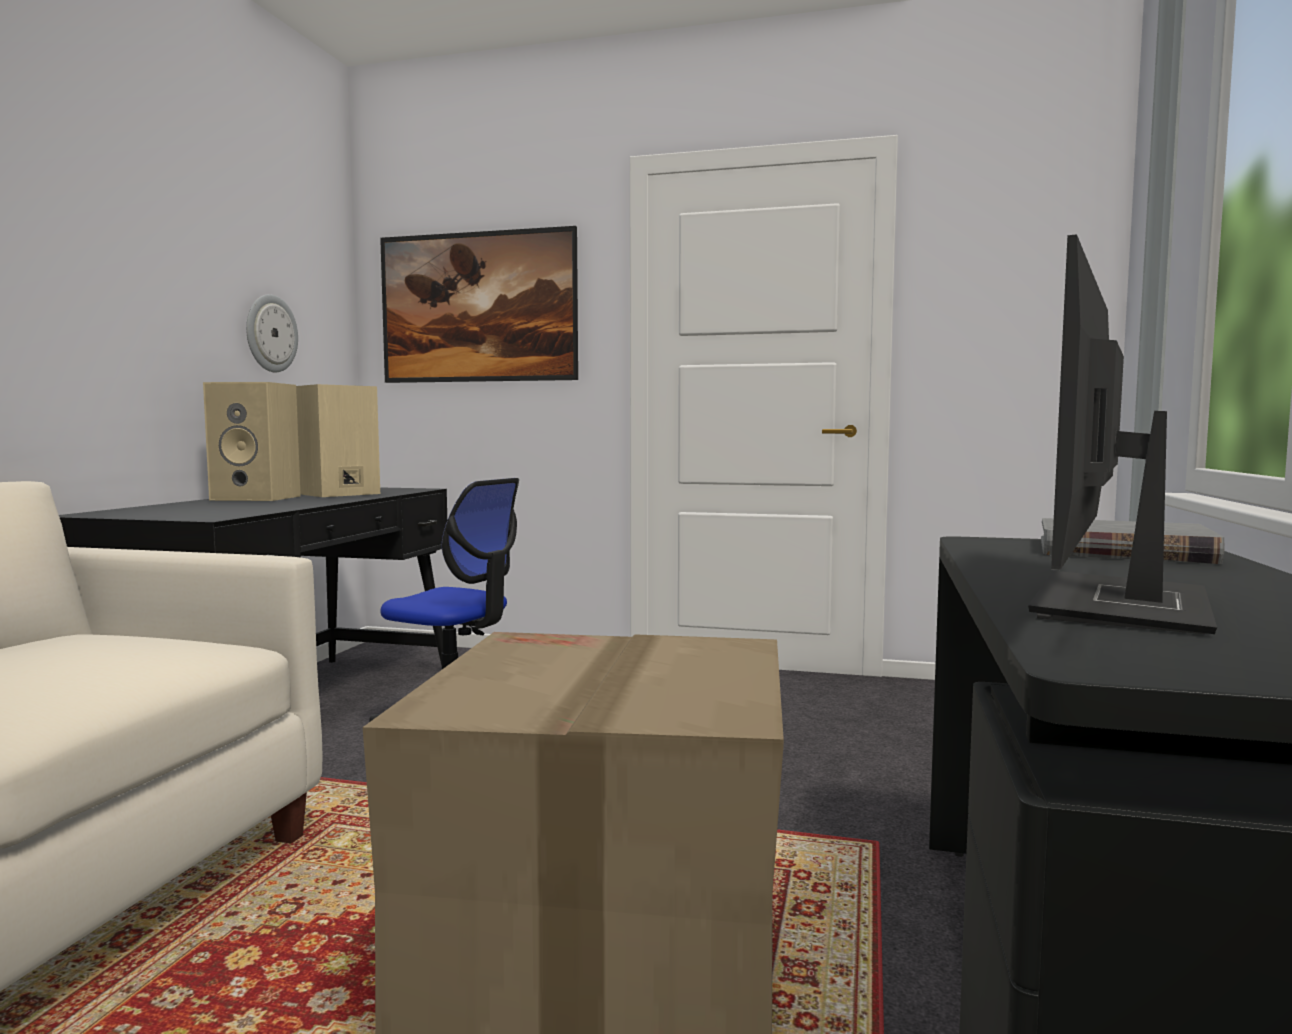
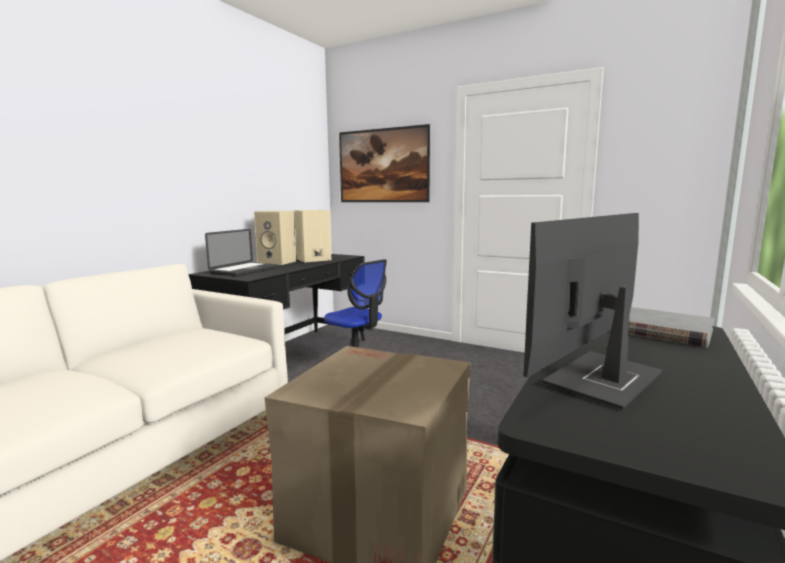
camera: 15 degrees right, 5 degrees up
wall clock [246,294,298,373] -> none
none -> laptop [205,229,278,276]

